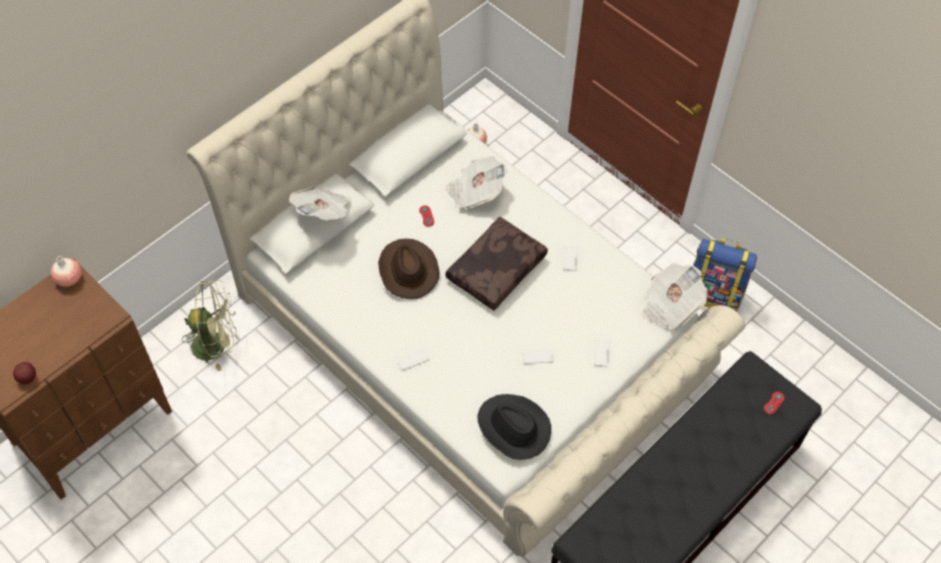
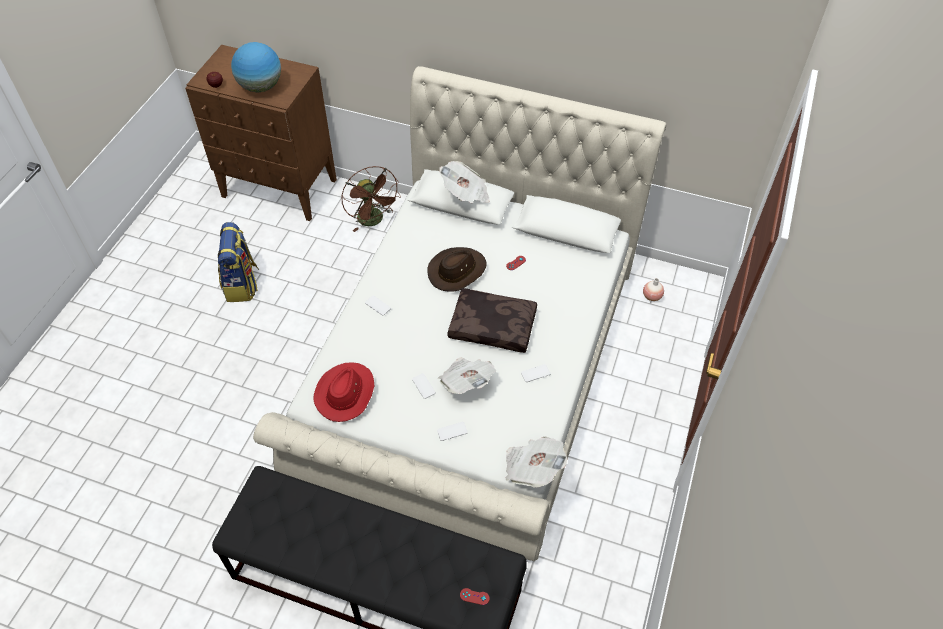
camera: 65 degrees right, 5 degrees down
vase [51,256,82,287] -> none
green fan [182,281,237,371] -> brown fan [341,166,401,232]
newspaper [446,156,507,210] -> newspaper moved to [438,357,496,394]
black hat [478,394,551,460] -> red hat [313,362,374,422]
backpack [693,238,757,312] -> backpack moved to [218,222,259,302]
none -> globe [231,42,281,92]

